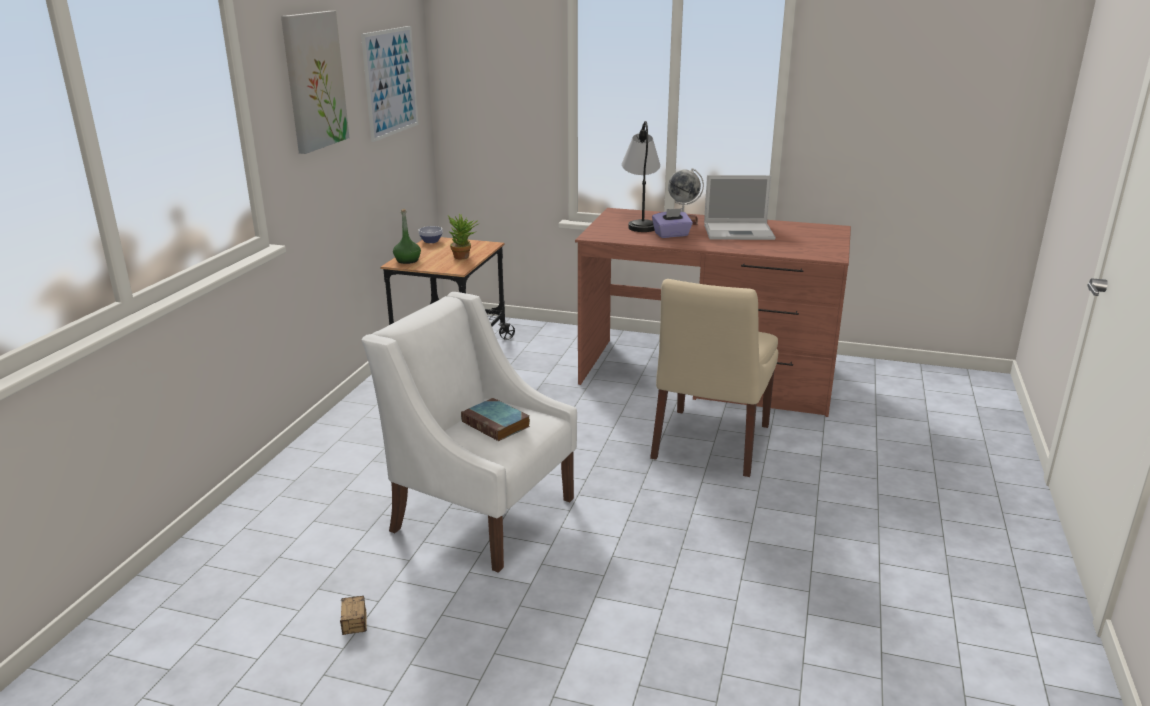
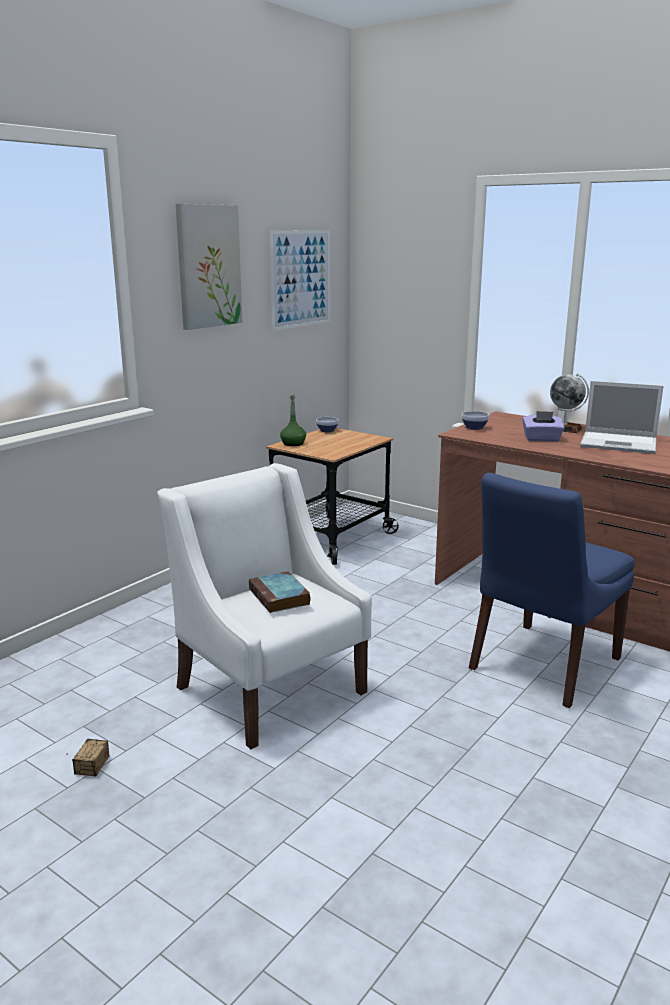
camera: 20 degrees right, 5 degrees down
potted plant [448,214,478,260] -> none
table lamp [622,121,660,232] -> none
beige chair [650,279,778,477] -> blue chair [469,473,635,708]
none -> bowl [462,411,489,430]

